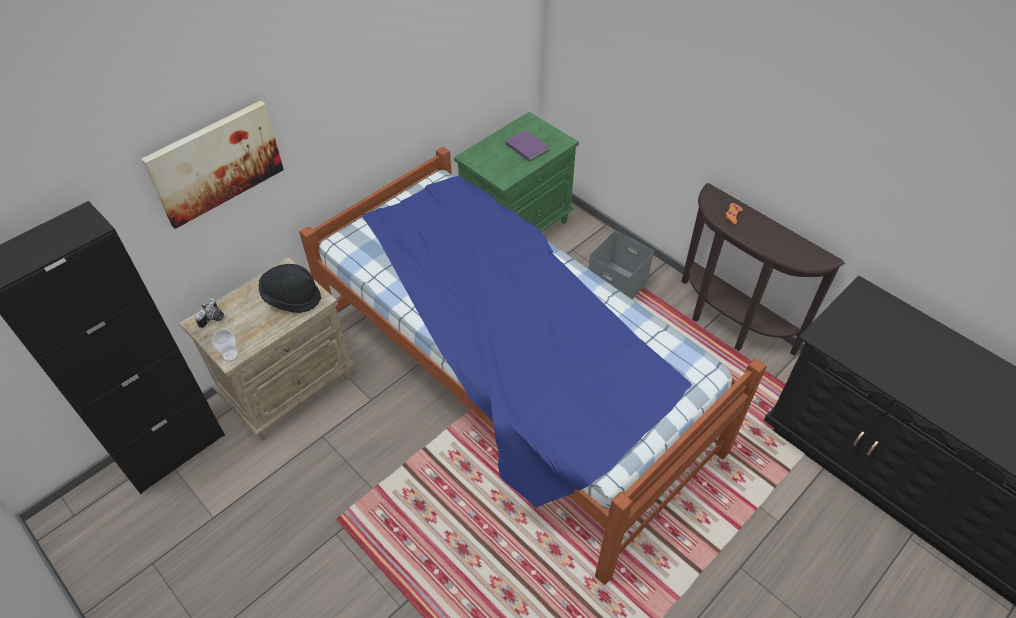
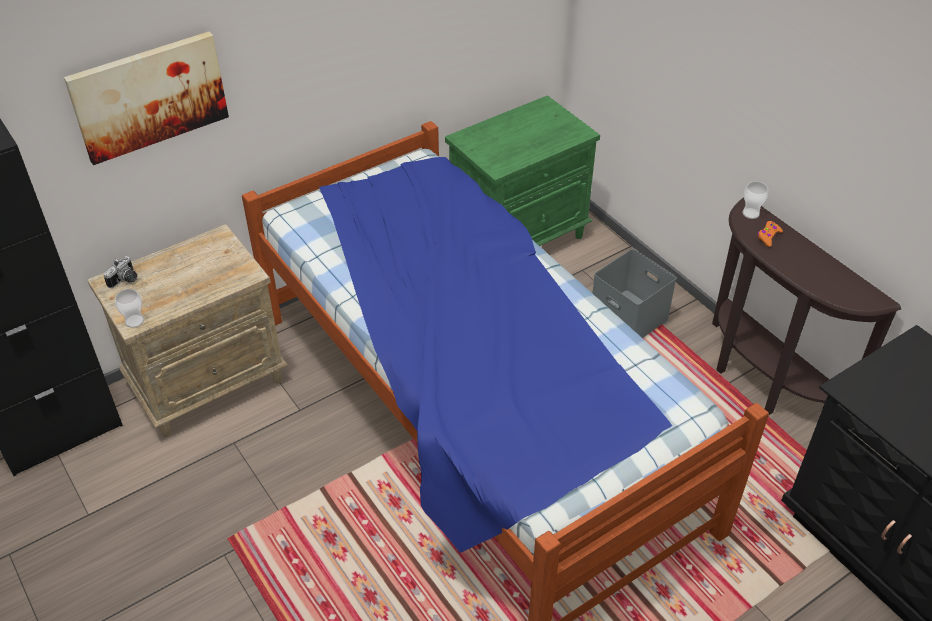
camera: 10 degrees right, 5 degrees down
black hat [259,264,321,313] -> none
purple book [506,130,549,161] -> none
none -> cup [742,181,768,219]

